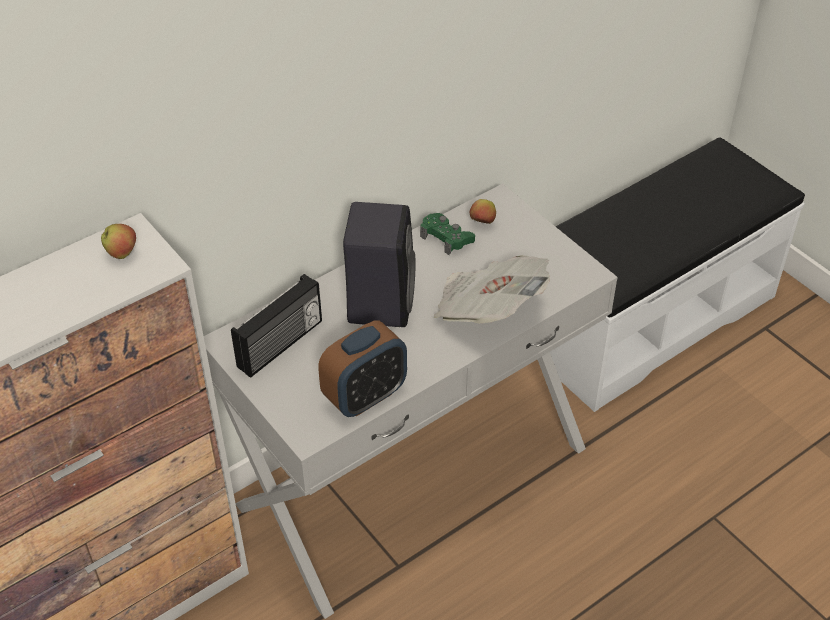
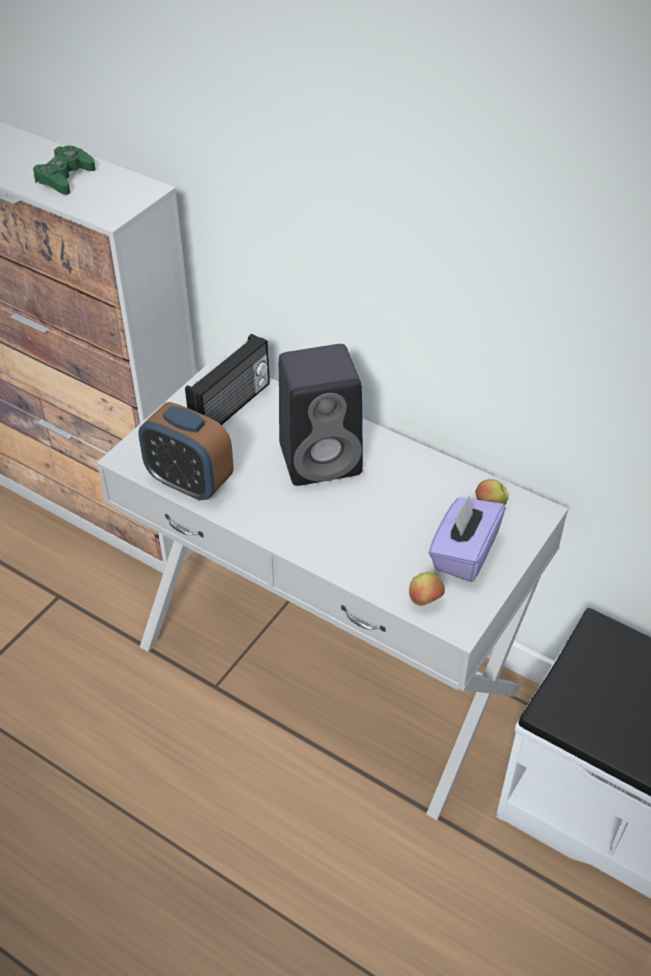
camera: 70 degrees right, 0 degrees up
apple [101,224,136,259] -> apple moved to [409,572,445,606]
radio [231,274,322,378] -> radio turned 75 degrees counterclockwise [185,334,270,425]
green game controller [420,213,475,255] -> green game controller moved to [33,146,96,195]
newspaper [433,255,550,324] -> none
none -> purple tissue box [429,496,506,582]

